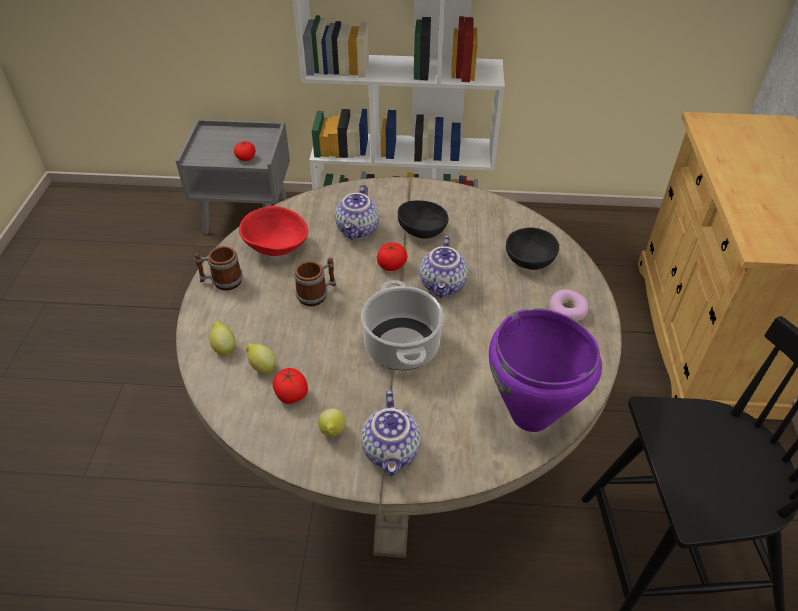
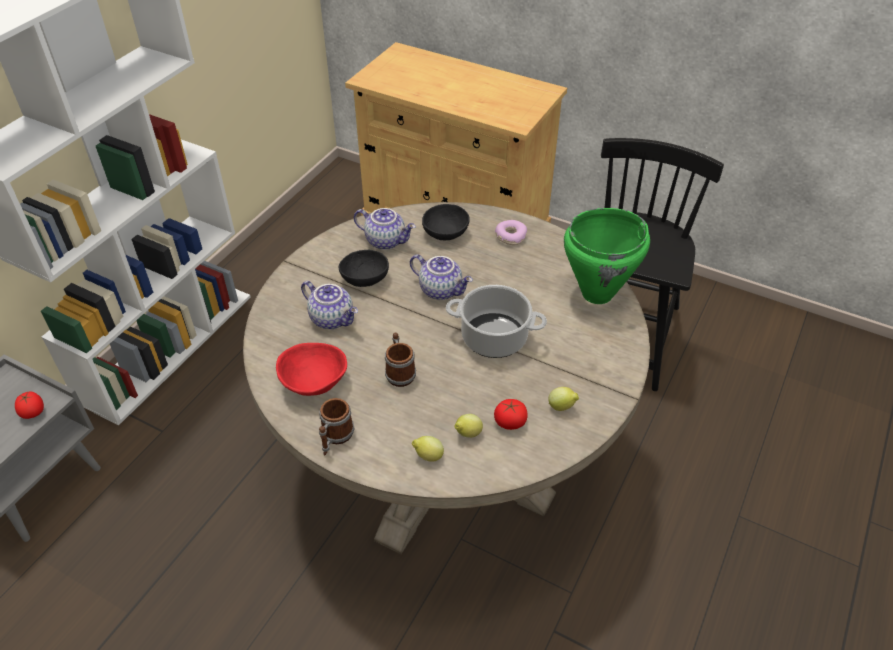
camera: 65 degrees left, 0 degrees up
teapot [361,390,421,476] -> teapot moved to [354,208,416,250]
tomato [377,243,407,271] -> none
purple cooking pot [489,308,602,432] -> green cooking pot [564,208,650,304]

